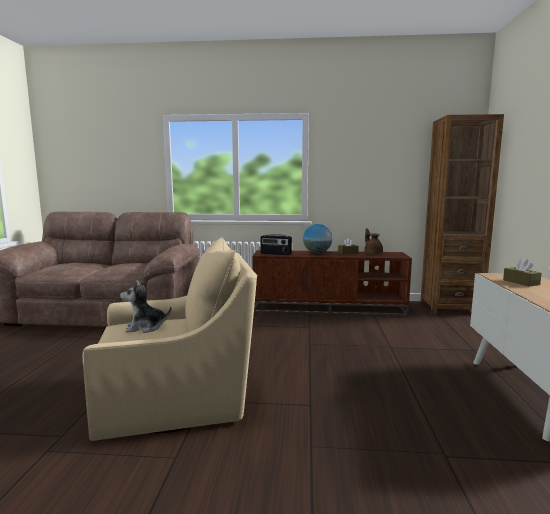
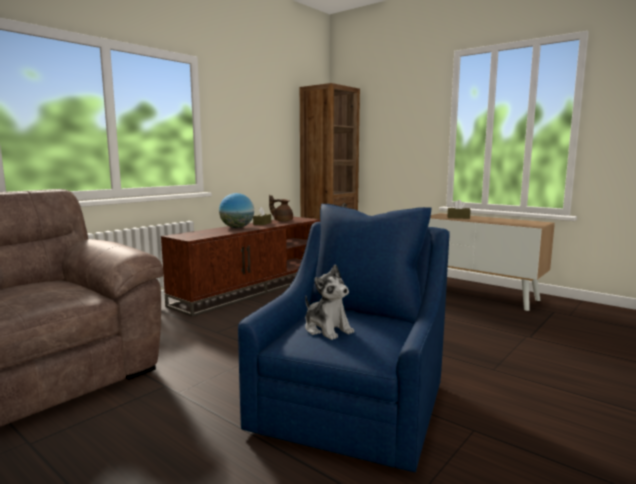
camera: 55 degrees left, 0 degrees up
beige armchair [82,237,257,441] -> blue armchair [238,204,450,473]
plush toy [120,280,172,333] -> plush toy turned 60 degrees counterclockwise [305,264,354,340]
radio [260,234,292,255] -> none

